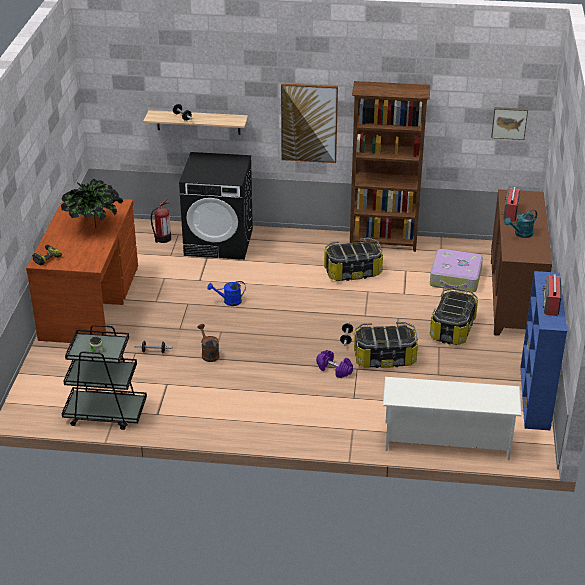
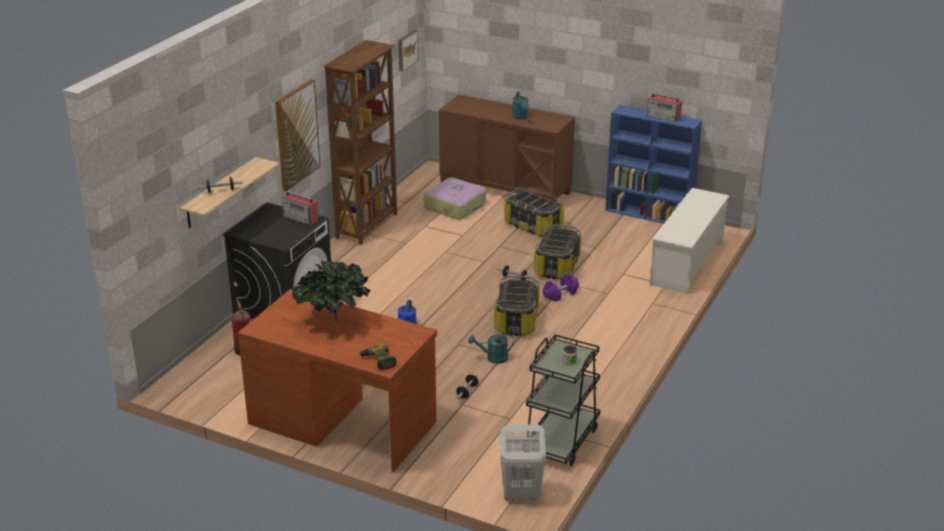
camera: 70 degrees left, 5 degrees down
brown watering can [197,324,219,362] -> turquoise watering can [468,333,514,364]
storage box [324,238,383,281] -> storage box moved to [494,275,539,336]
radio [502,187,520,222] -> radio moved to [282,191,319,225]
none -> white laundry basket [500,425,546,500]

